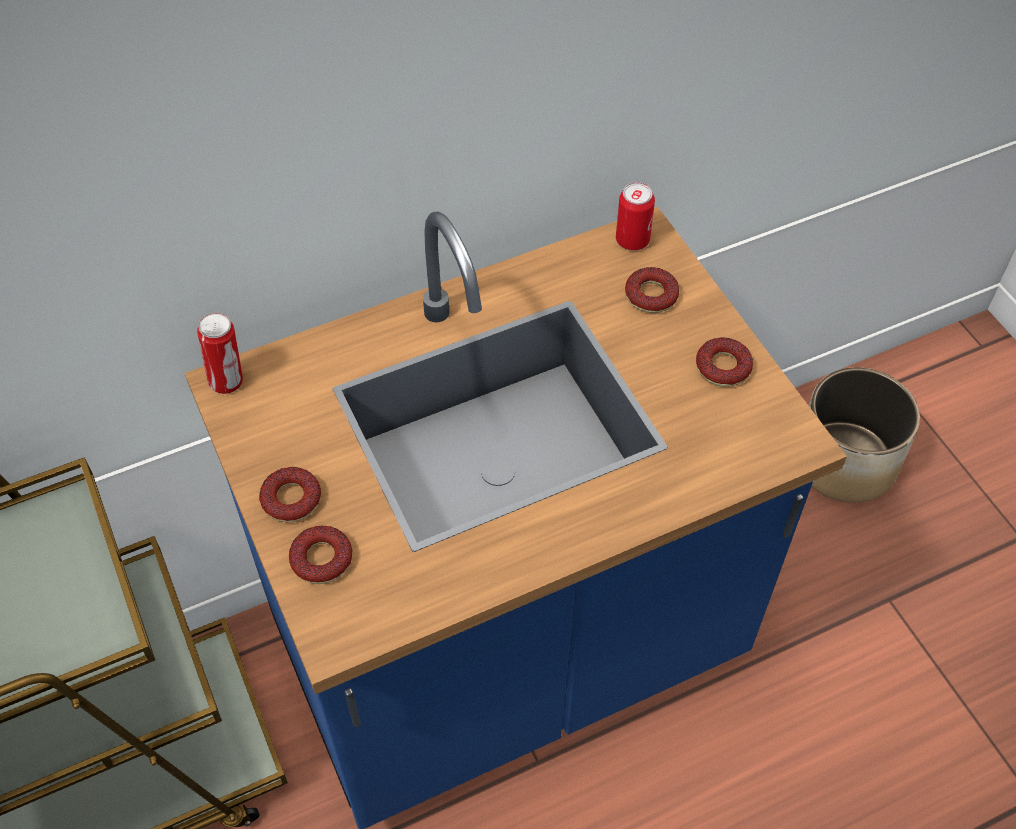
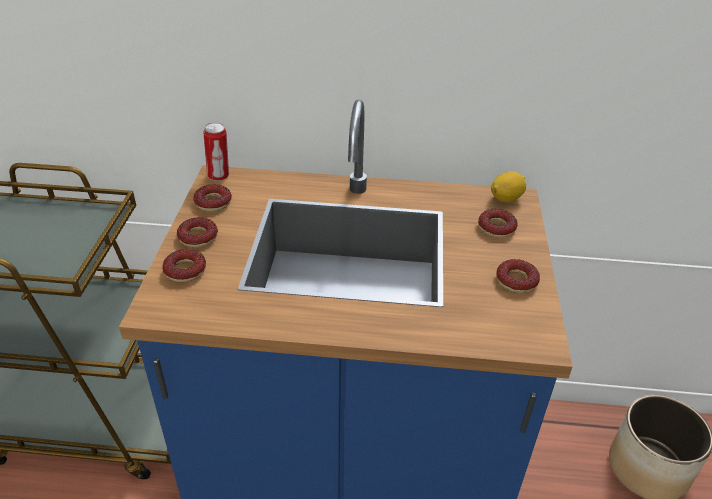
camera: 30 degrees right, 15 degrees down
can [616,182,655,250] -> lemon [491,171,526,202]
none -> donut [193,184,232,211]

